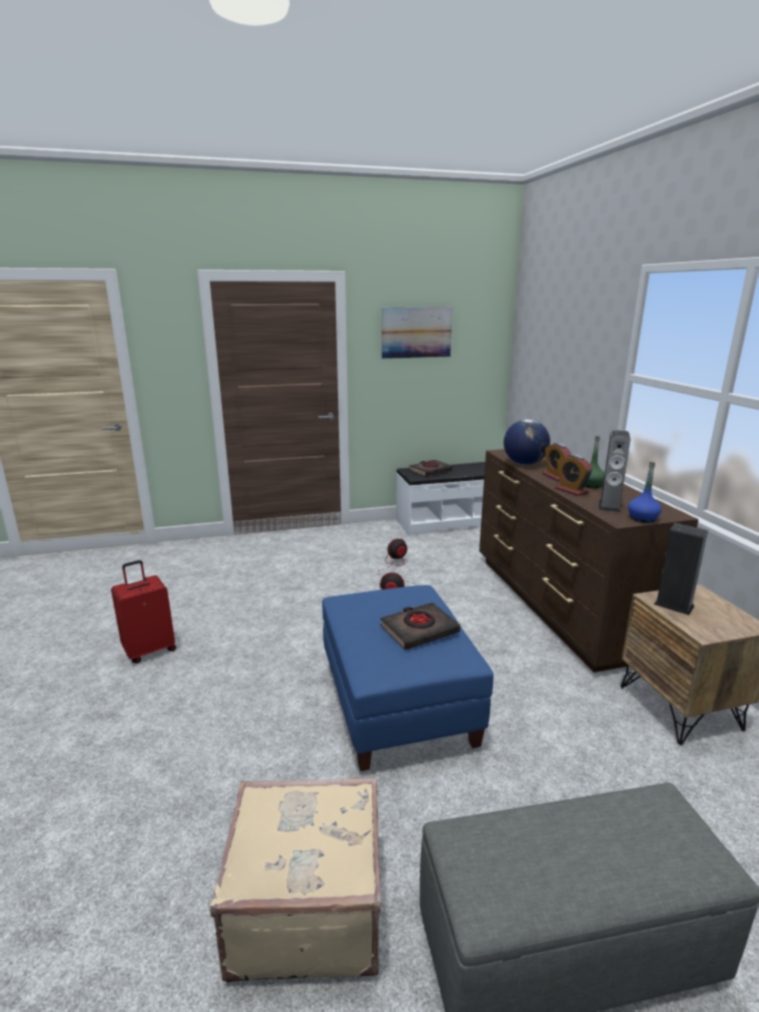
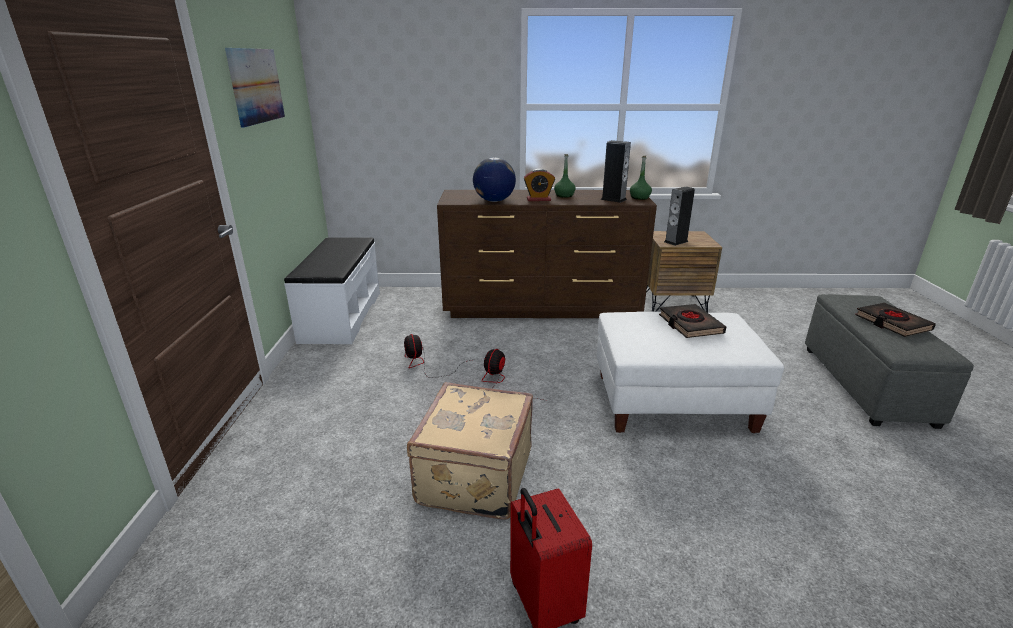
camera: 75 degrees left, 5 degrees up
beige suitcase [210,777,382,982] -> beige suitcase moved to [407,382,533,520]
blue ottoman [322,585,494,771] -> white ottoman [597,312,784,433]
black book [409,460,452,476] -> black book moved to [855,303,936,337]
alarm clock [555,454,593,496] -> none
blue bottle [628,462,662,523] -> green bottle [630,156,652,200]

